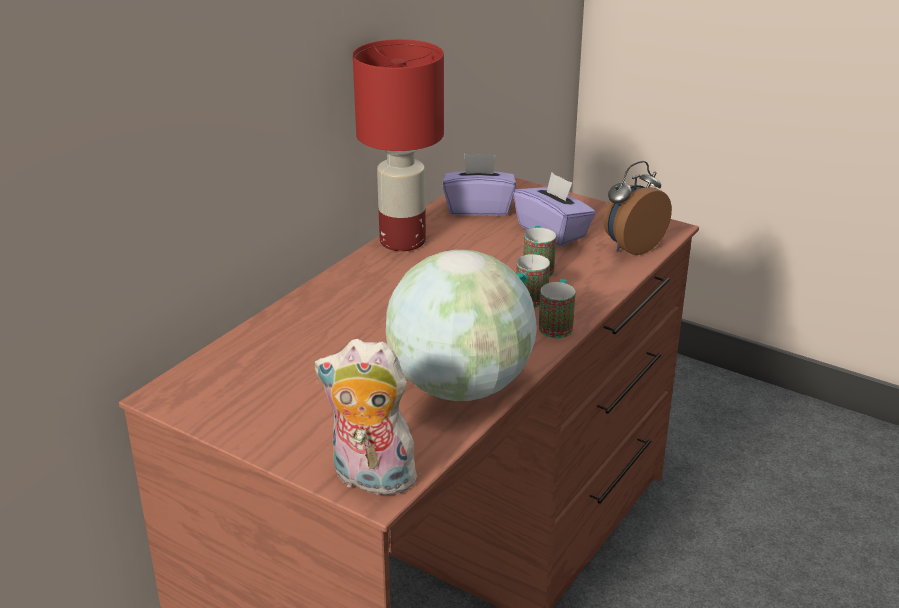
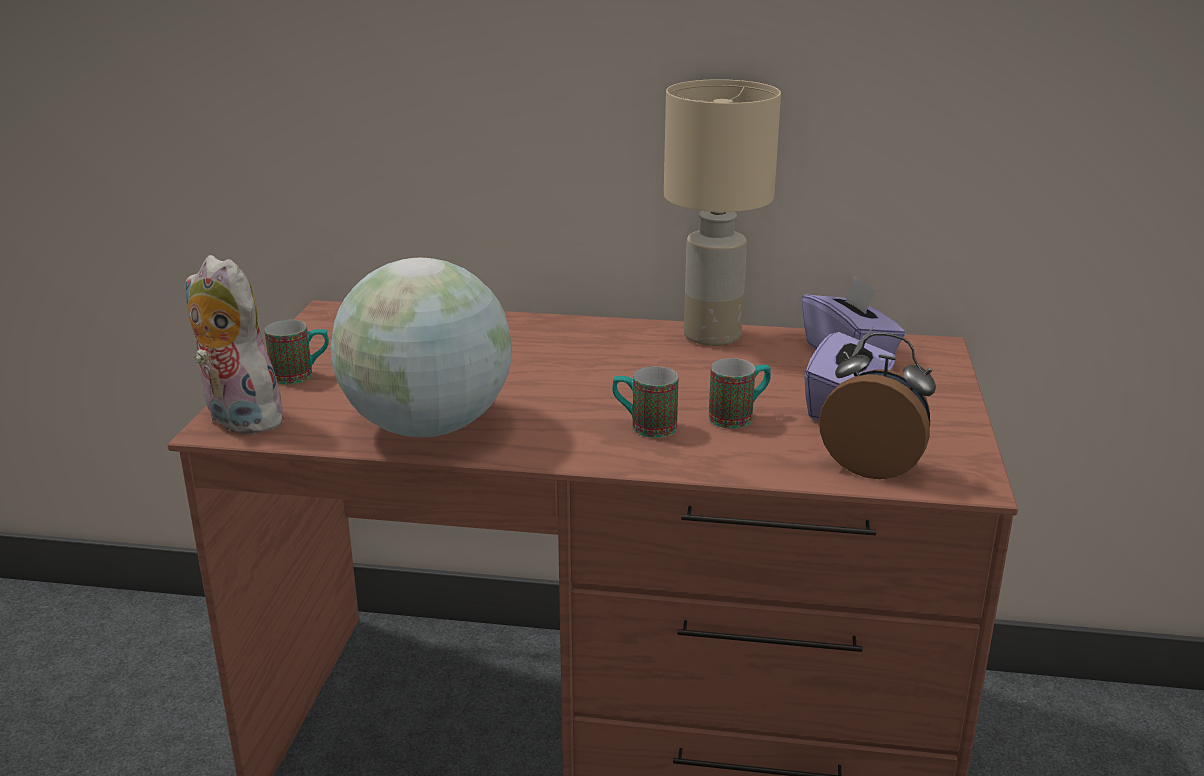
camera: 65 degrees right, 5 degrees down
plush toy [315,339,420,500] -> plush toy turned 45 degrees counterclockwise [186,255,284,434]
red table lamp [353,39,444,251] -> beige table lamp [664,79,781,346]
mug [539,279,575,338] -> mug moved to [264,320,329,384]

